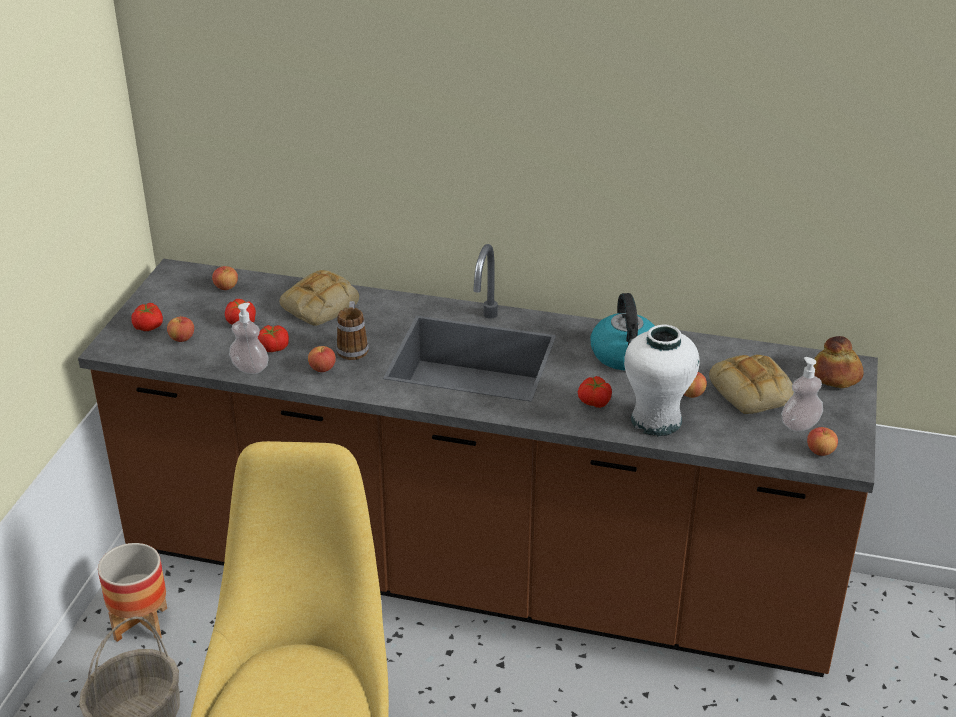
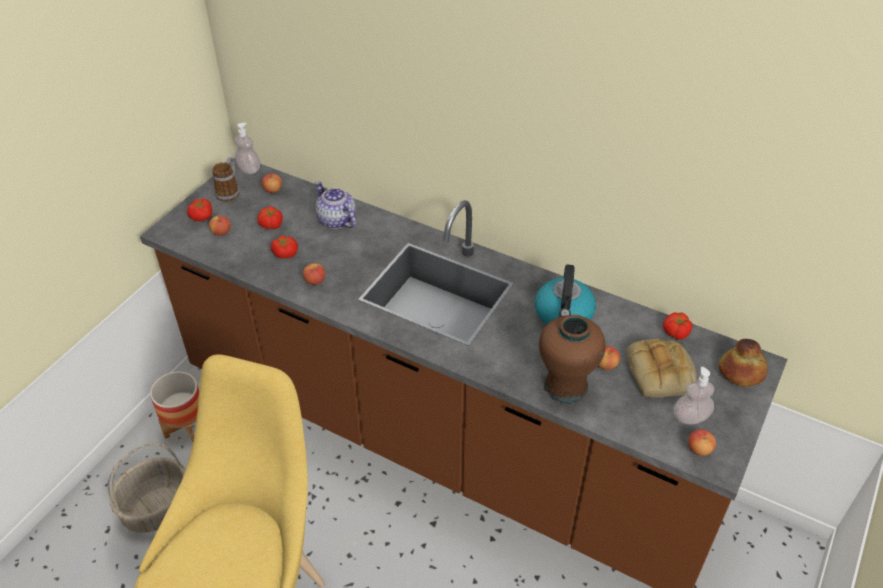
camera: 15 degrees right, 10 degrees up
soap dispenser [229,303,269,374] -> soap dispenser moved to [235,123,260,174]
bread [280,270,359,326] -> teapot [315,181,356,229]
mug [336,301,369,360] -> mug moved to [212,157,240,202]
tomato [578,376,612,408] -> tomato moved to [663,312,692,340]
white vase [624,324,700,436] -> brown vase [539,315,606,404]

